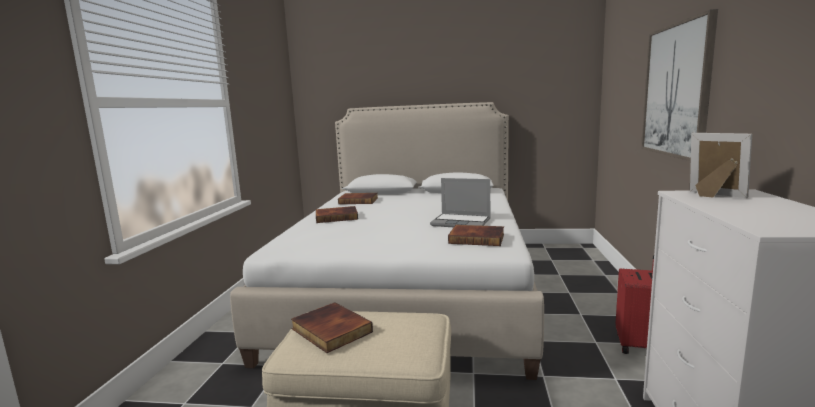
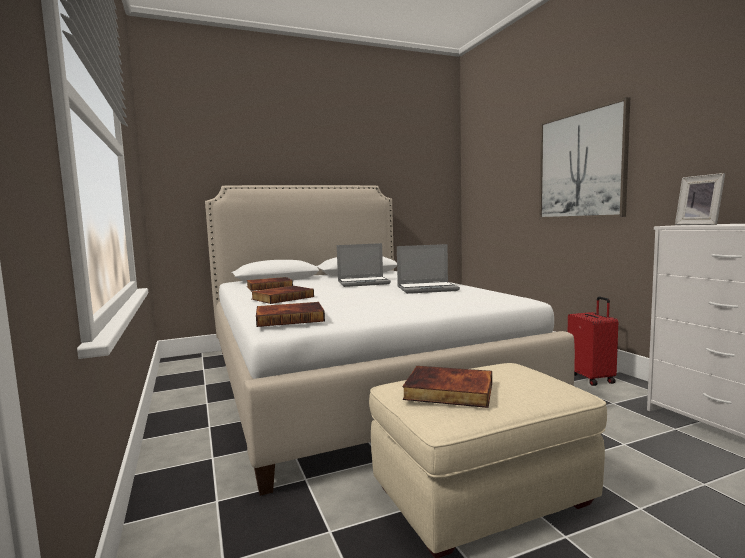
camera: 30 degrees left, 5 degrees down
book [448,225,504,246] -> book moved to [256,302,325,327]
picture frame [690,133,752,198] -> picture frame turned 135 degrees counterclockwise [675,173,725,225]
none -> laptop [337,243,391,287]

